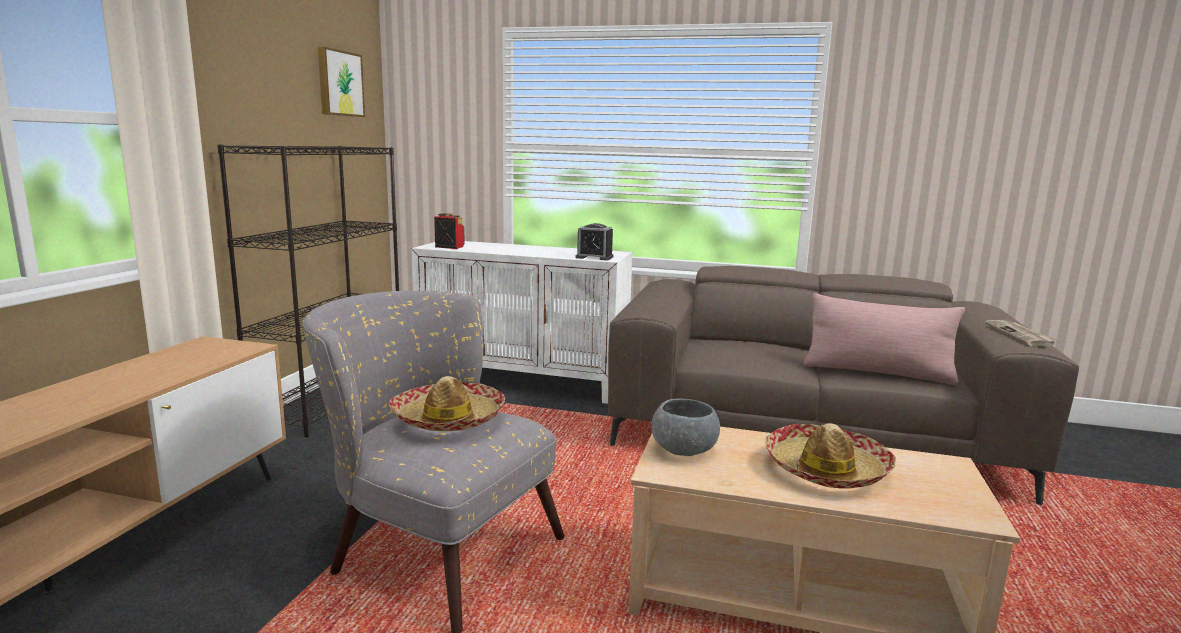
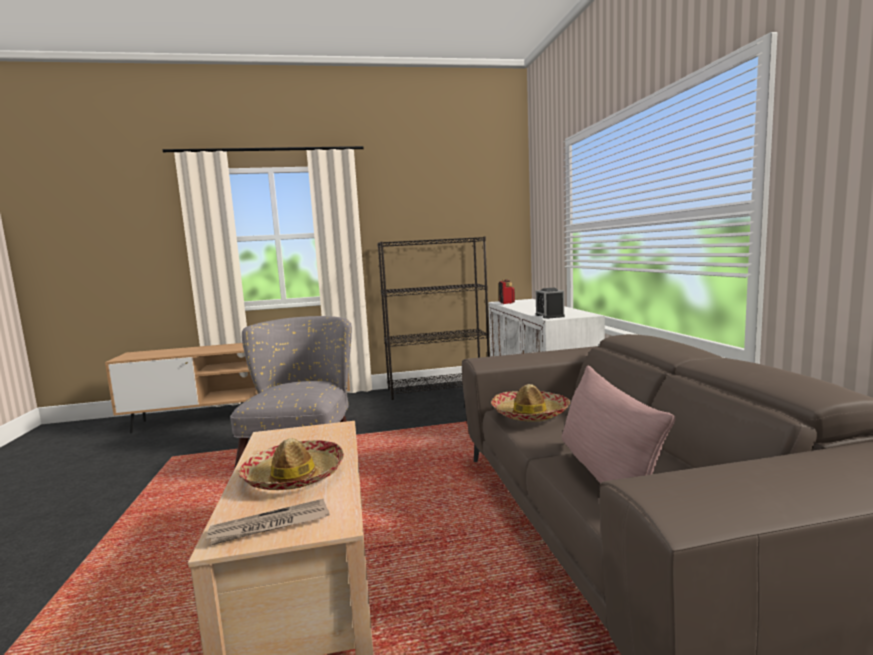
camera: 65 degrees right, 5 degrees down
picture [318,47,365,117] -> none
hat [389,376,505,431] -> hat moved to [491,384,571,422]
grey bowl [651,398,720,456] -> none
newspaper [985,320,1059,346] -> newspaper moved to [206,499,329,545]

